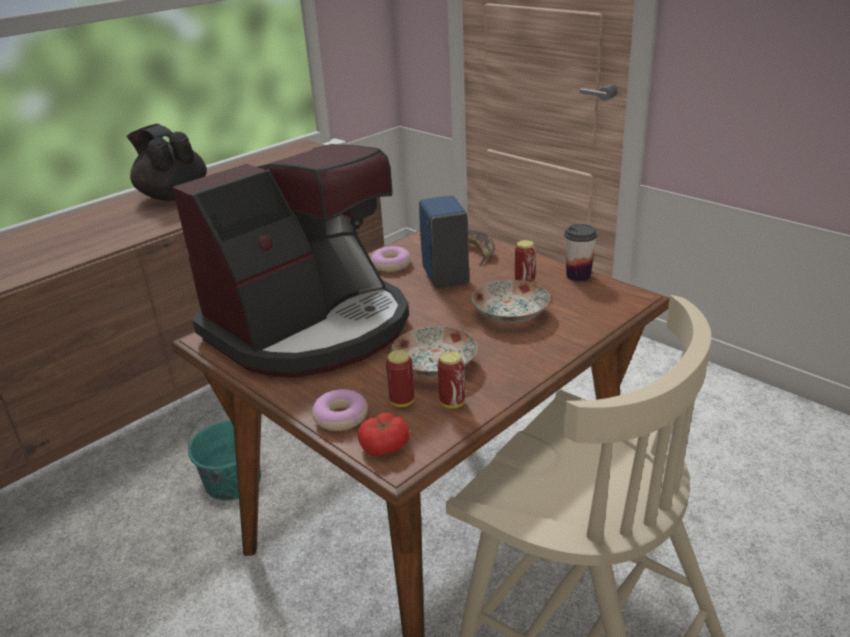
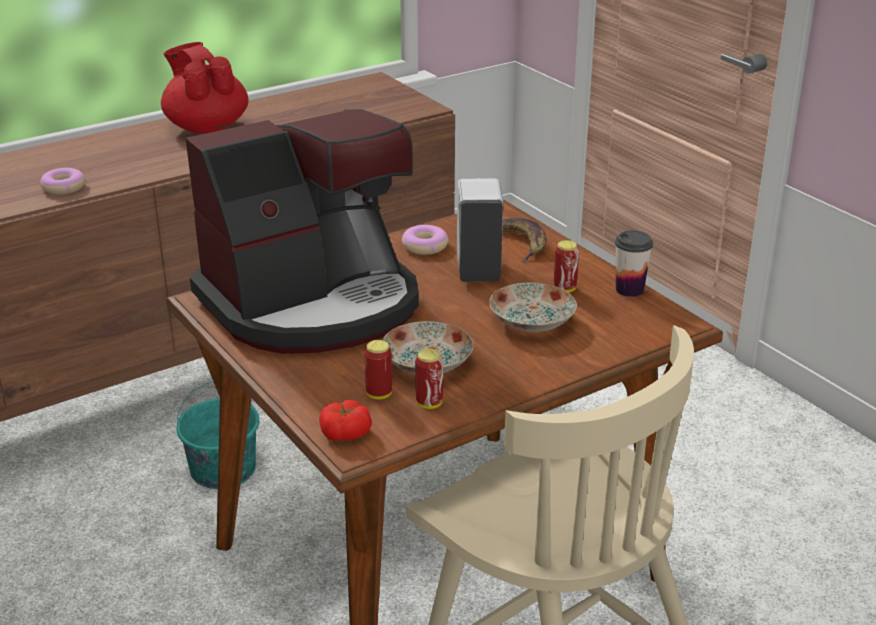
camera: 10 degrees right, 0 degrees up
black teapot [126,124,207,201] -> red teapot [161,42,248,134]
donut [312,389,368,431] -> donut moved to [40,168,85,195]
blue soap dispenser [419,196,469,289] -> white soap dispenser [457,178,503,282]

